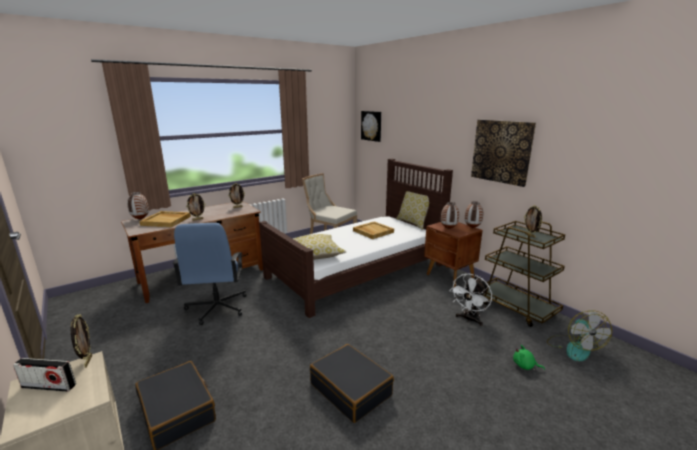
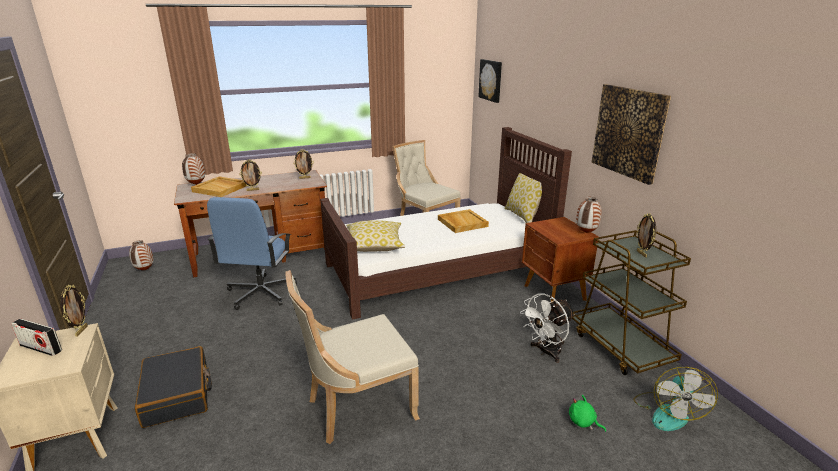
camera: 15 degrees right, 5 degrees up
black suitcase [310,344,394,423] -> beige chair [285,270,420,444]
vase [441,202,459,229] -> vase moved to [129,240,154,270]

